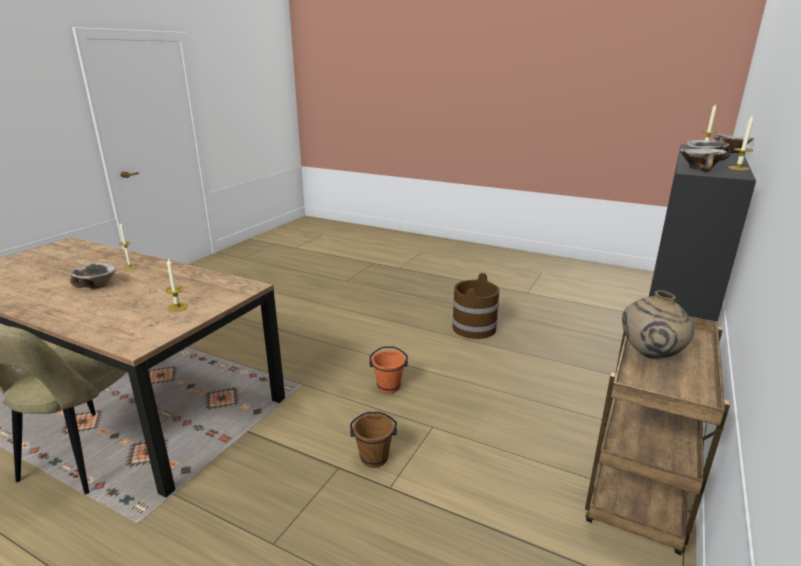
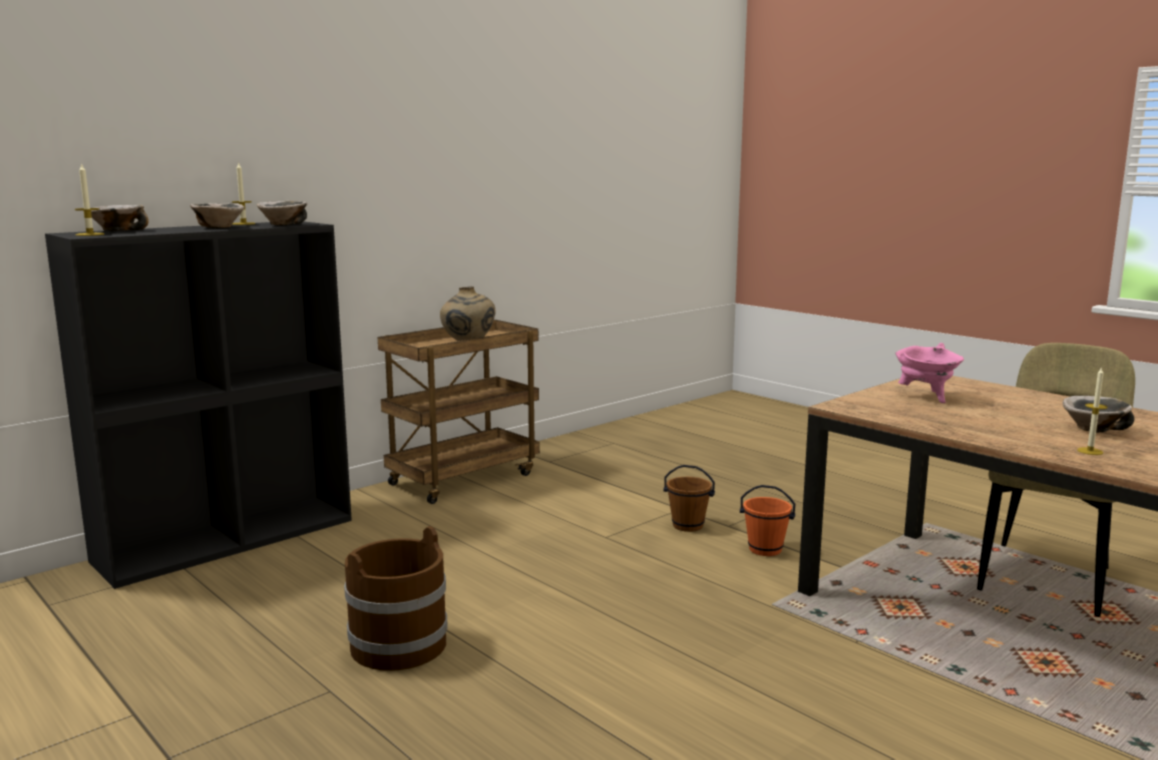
camera: 160 degrees left, 10 degrees down
candle [165,258,188,312] -> pink cooking pot [895,343,964,403]
orange bucket [369,346,408,393] -> orange bucket moved to [740,485,795,556]

